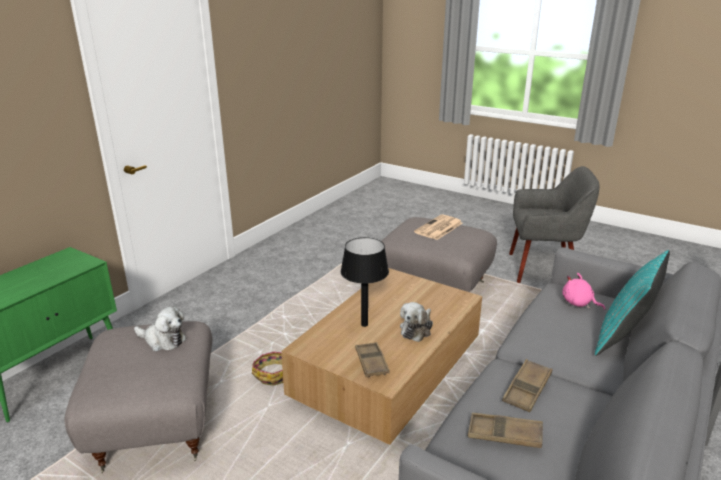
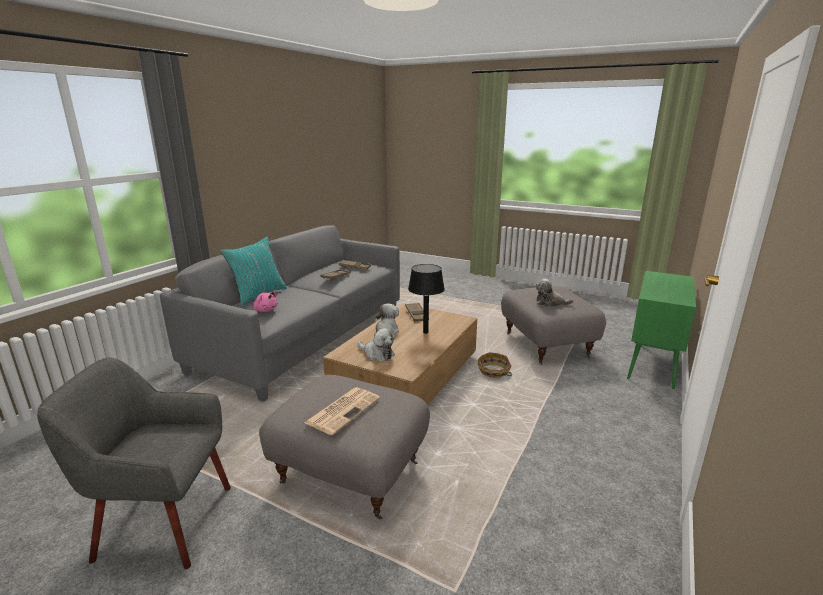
camera: 175 degrees right, 5 degrees down
none -> plush toy [358,328,395,361]

